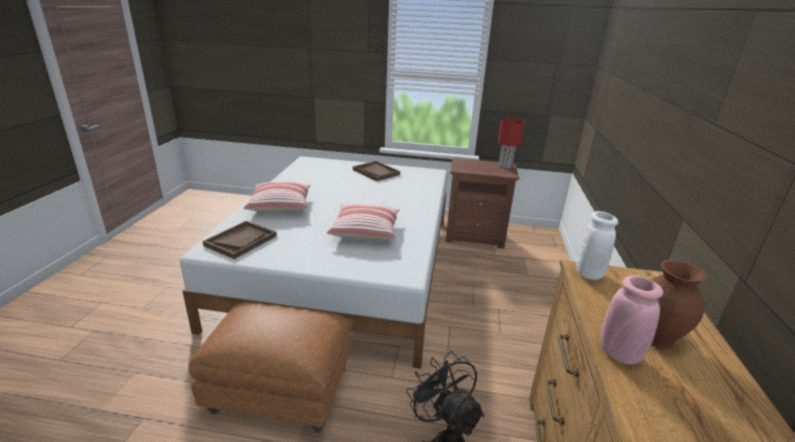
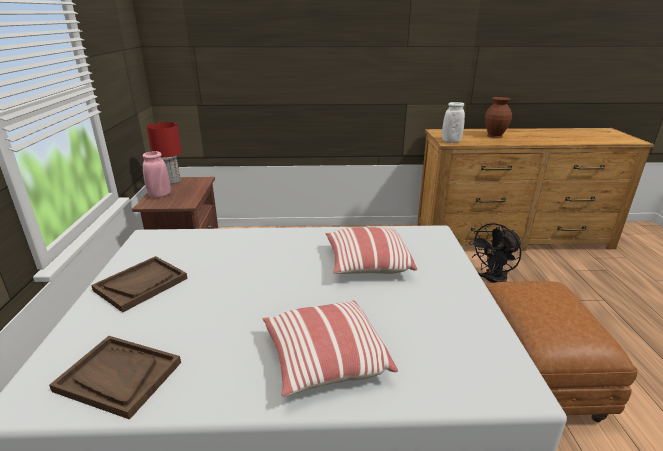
camera: 100 degrees left, 0 degrees up
brown tray [203,221,277,259] -> brown tray moved to [49,336,181,420]
pink vase [600,275,663,364] -> pink vase moved to [143,151,171,198]

